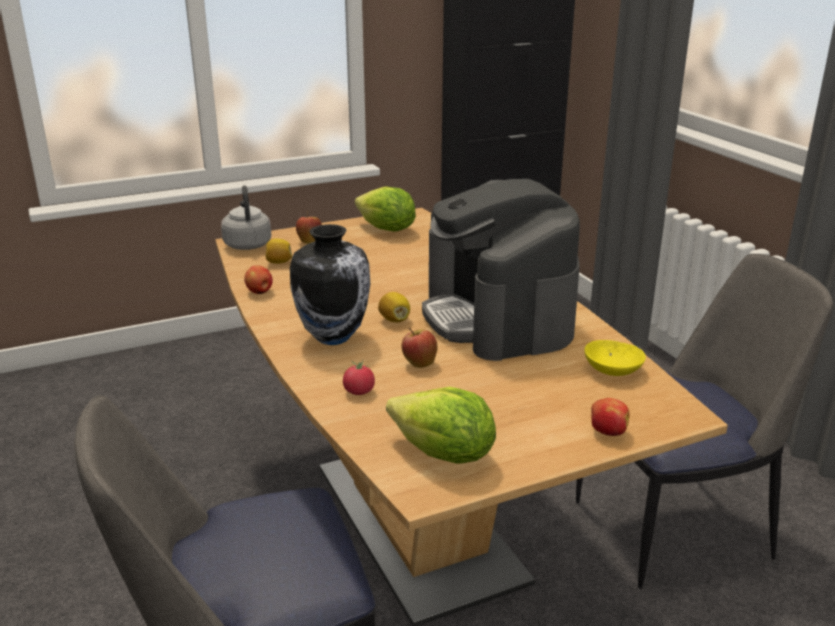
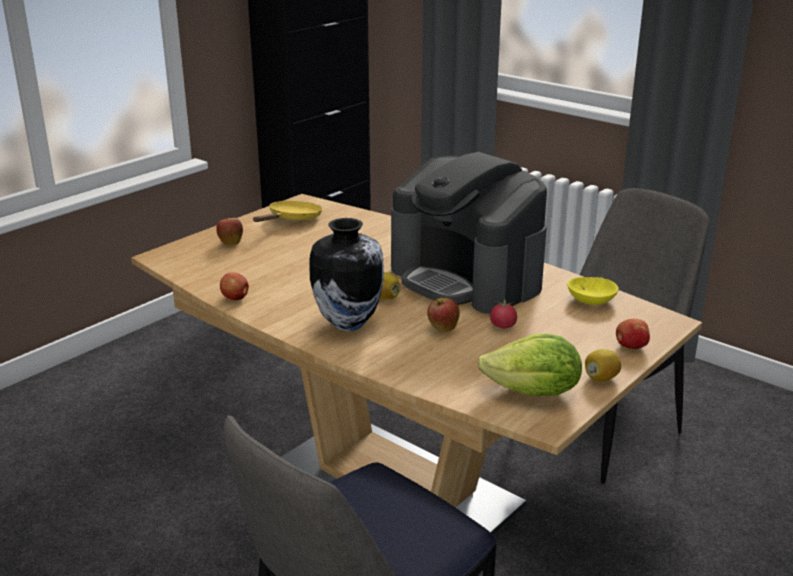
camera: 25 degrees left, 0 degrees up
grey kettle [221,185,271,250] -> none
lemon [266,238,292,264] -> lemon moved to [585,349,621,382]
tomato [343,359,375,395] -> tomato moved to [490,298,517,328]
lettuce [355,186,416,232] -> yellow frying pan [253,201,323,222]

